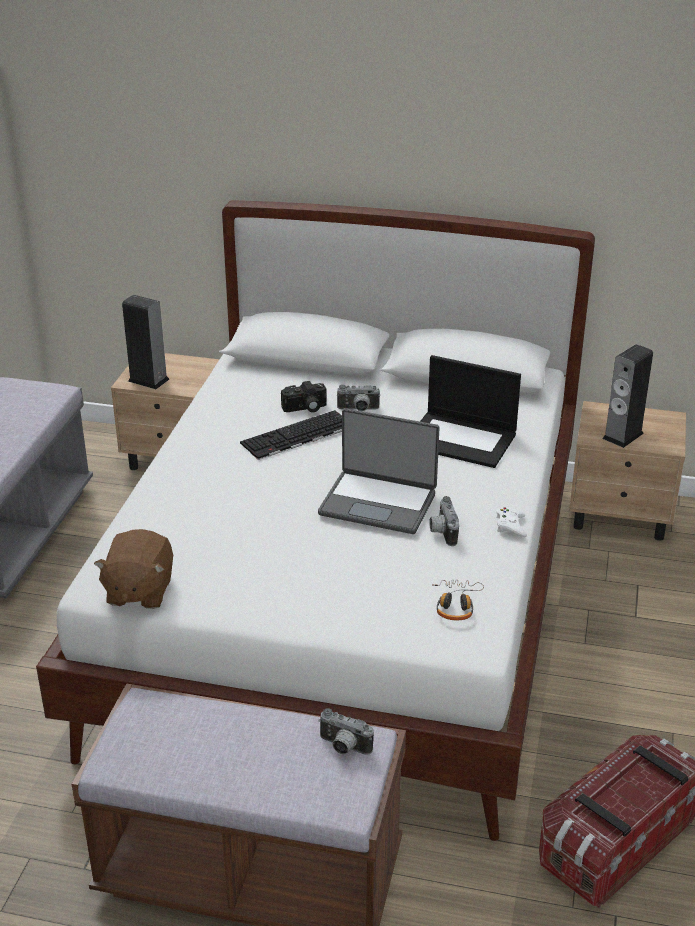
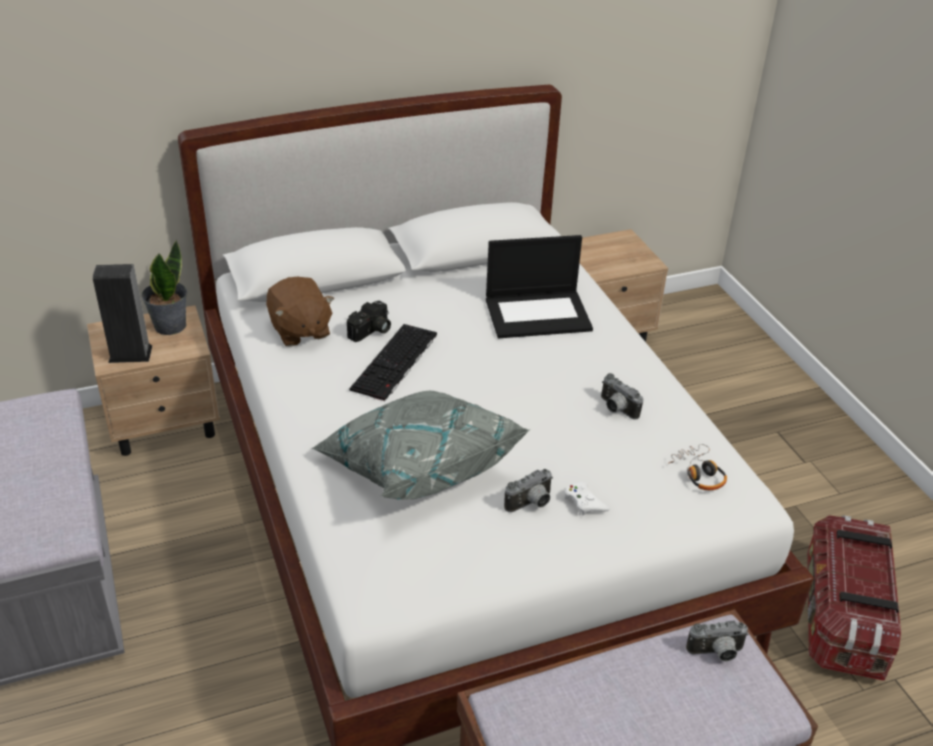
camera: 35 degrees left, 5 degrees up
brown plush toy [94,529,173,609] -> brown plush toy moved to [266,277,334,347]
laptop [318,408,440,534] -> none
camera [337,385,380,411] -> camera moved to [504,469,553,512]
white game controller [496,508,527,537] -> white game controller moved to [564,482,610,516]
speaker [602,344,653,448] -> none
none -> potted plant [141,240,187,335]
none -> grey pillow [312,391,530,500]

